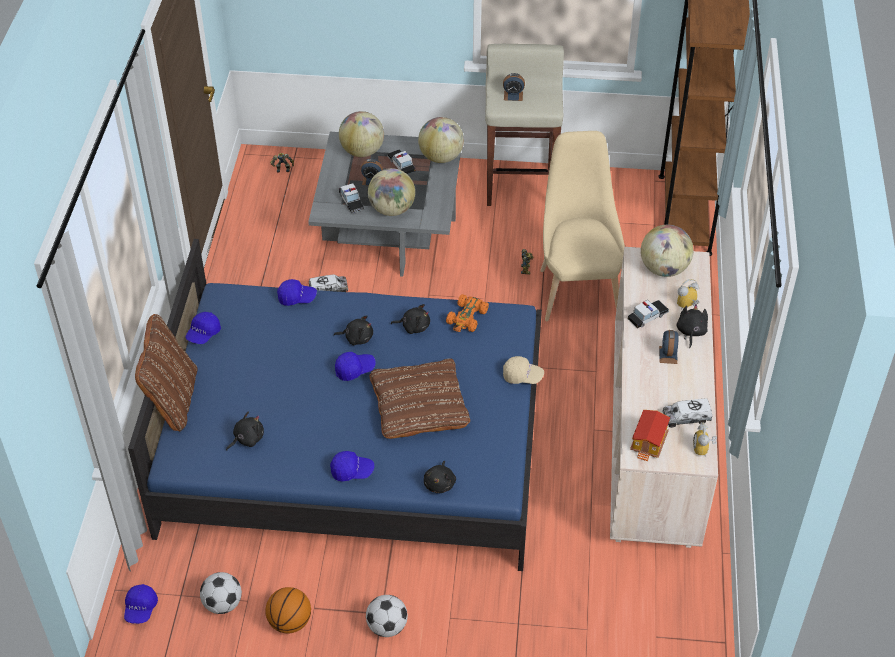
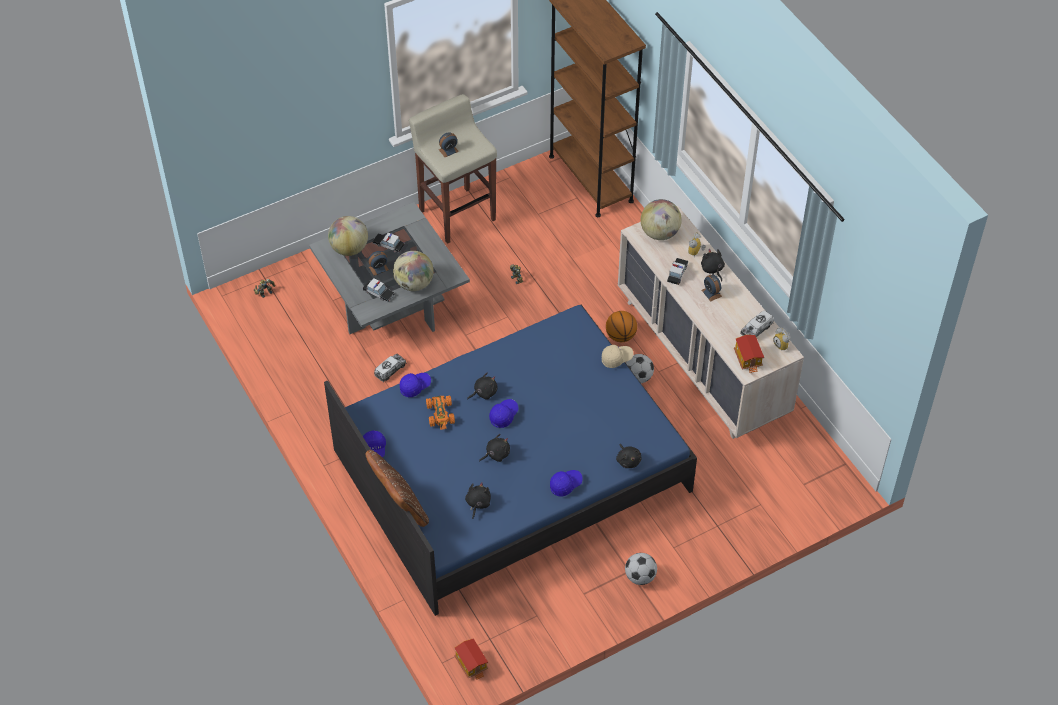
camera: 35 degrees left, 5 degrees up
blue cap [124,584,158,624] -> toy house [454,639,488,680]
football [200,572,242,614] -> football moved to [626,354,654,383]
basketball [265,587,311,634] -> basketball moved to [606,311,637,342]
brown pillow [369,358,470,439] -> none
black plush toy [391,304,430,334] -> black plush toy moved to [479,434,510,462]
globe [418,117,464,163] -> none
orange toy car [446,294,489,332] -> orange toy car moved to [426,396,455,430]
beige chair [540,131,625,321] -> none

